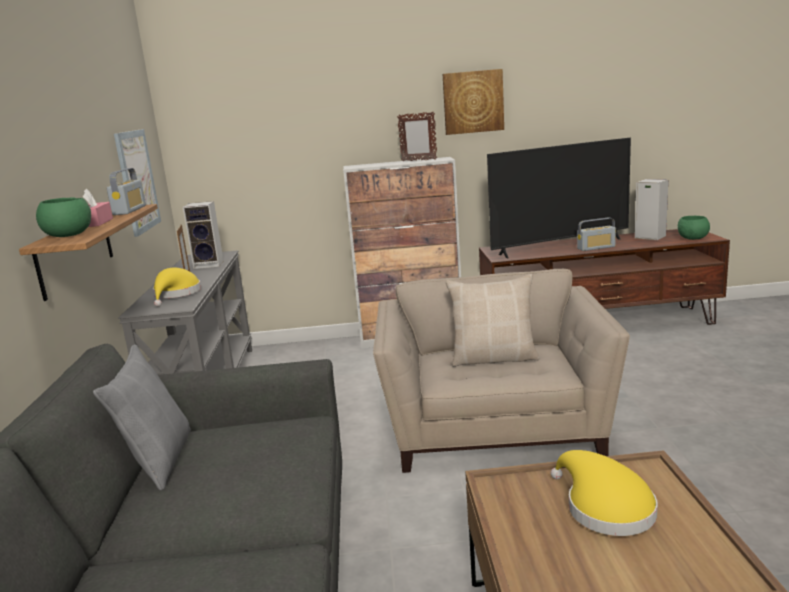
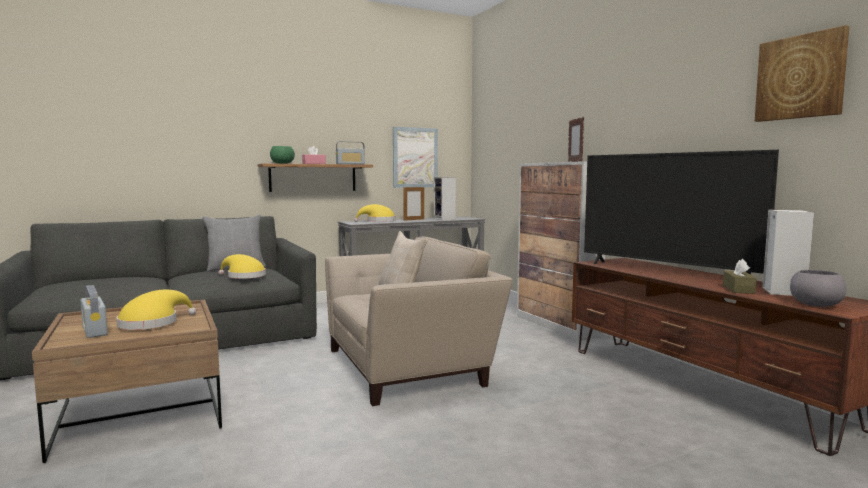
camera: 65 degrees right, 10 degrees down
picture [443,69,504,135] -> picture moved to [755,25,849,122]
radio [577,218,616,251] -> radio moved to [80,285,108,338]
green bowl [678,216,710,240] -> grey bowl [790,270,846,307]
none -> yellow hat [218,254,266,279]
none -> brown tissue box [723,259,757,294]

